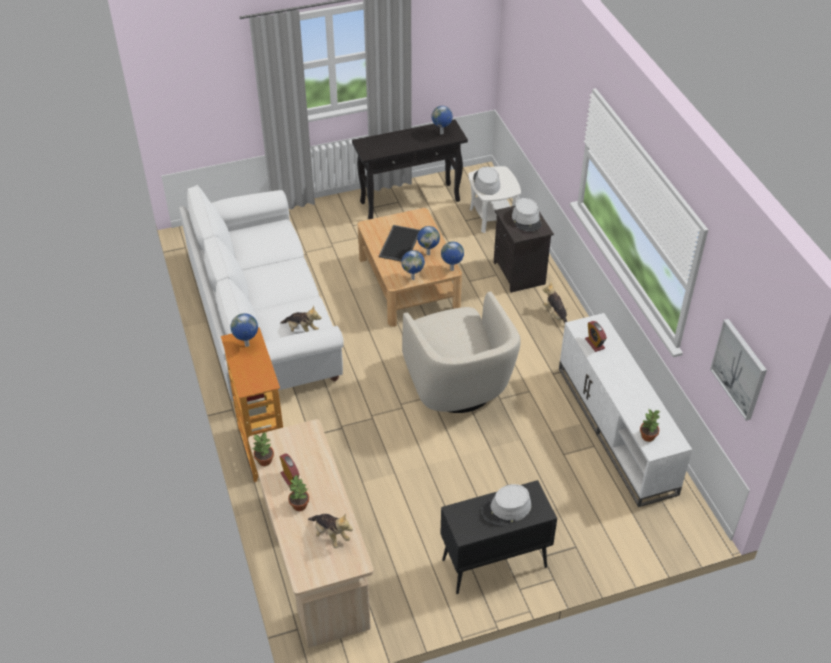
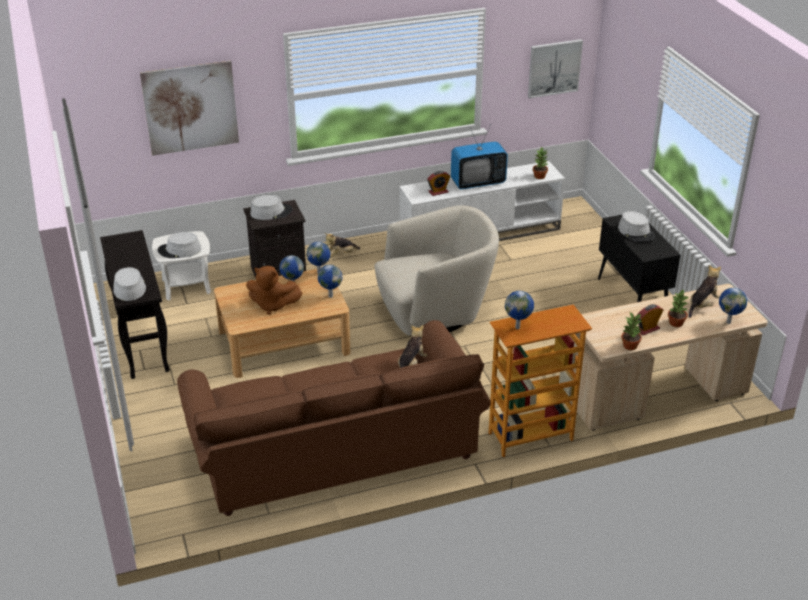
camera: 90 degrees left, 10 degrees down
white sofa [179,185,344,401] -> brown sofa [177,320,491,516]
tray [379,225,420,261] -> brown plush toy [246,266,302,315]
globe [431,106,453,135] -> globe moved to [719,288,747,324]
none -> grey hat [113,267,146,301]
none -> picture [140,61,239,156]
none -> television [451,124,508,189]

